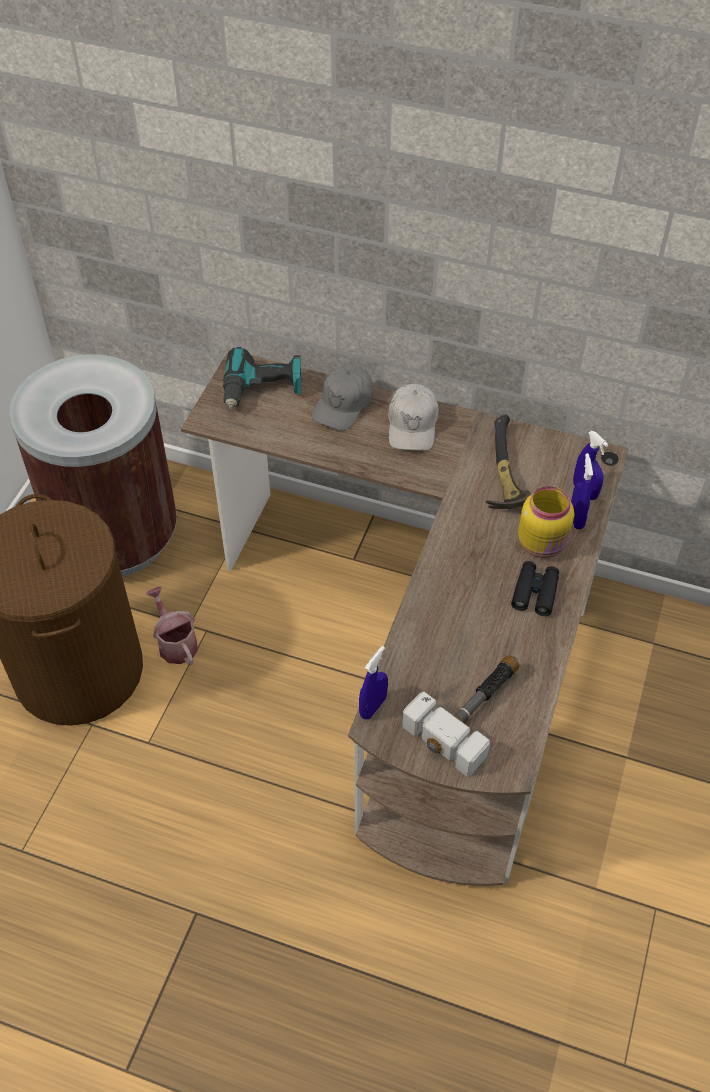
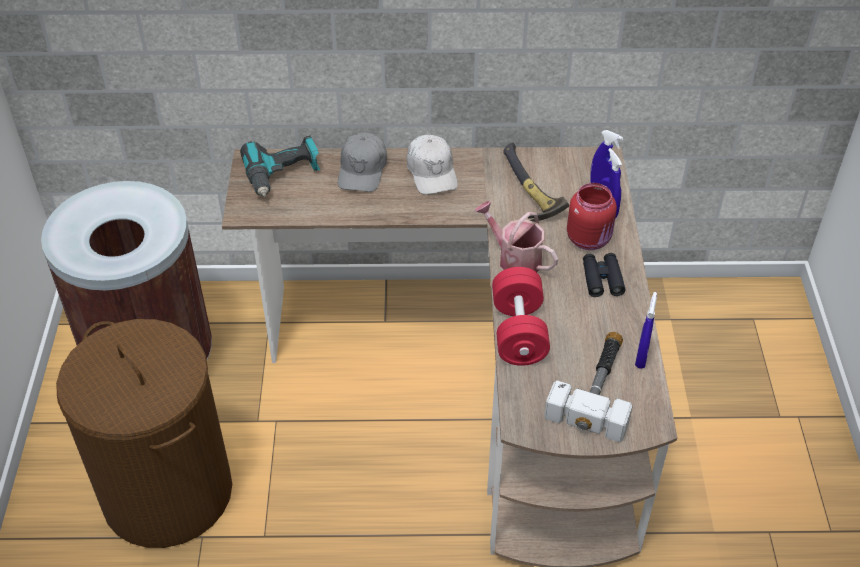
camera: 20 degrees left, 5 degrees down
watering can [146,586,198,665] -> watering can moved to [474,201,558,272]
blue spray bottle [359,646,388,719] -> blue spray bottle moved to [635,292,657,369]
yellow jar [518,486,574,558] -> red jar [567,183,617,250]
none -> red dumbbell [492,267,550,366]

